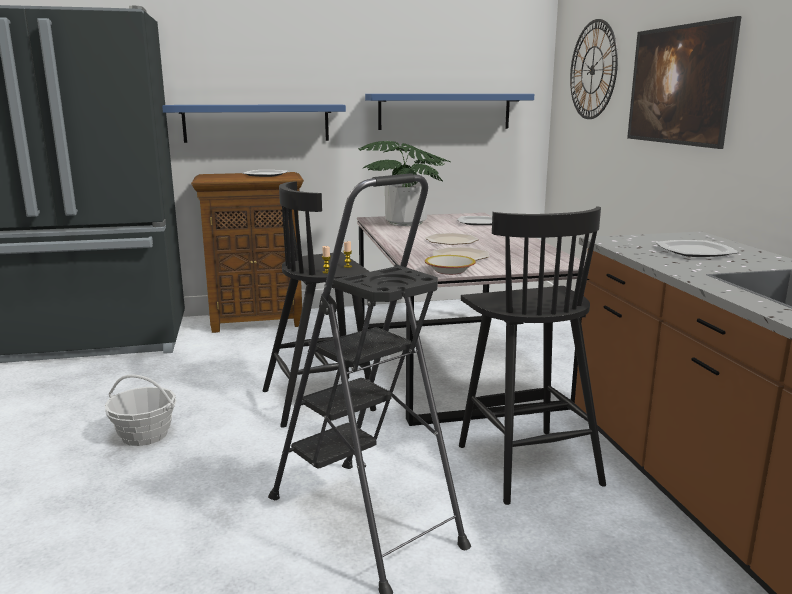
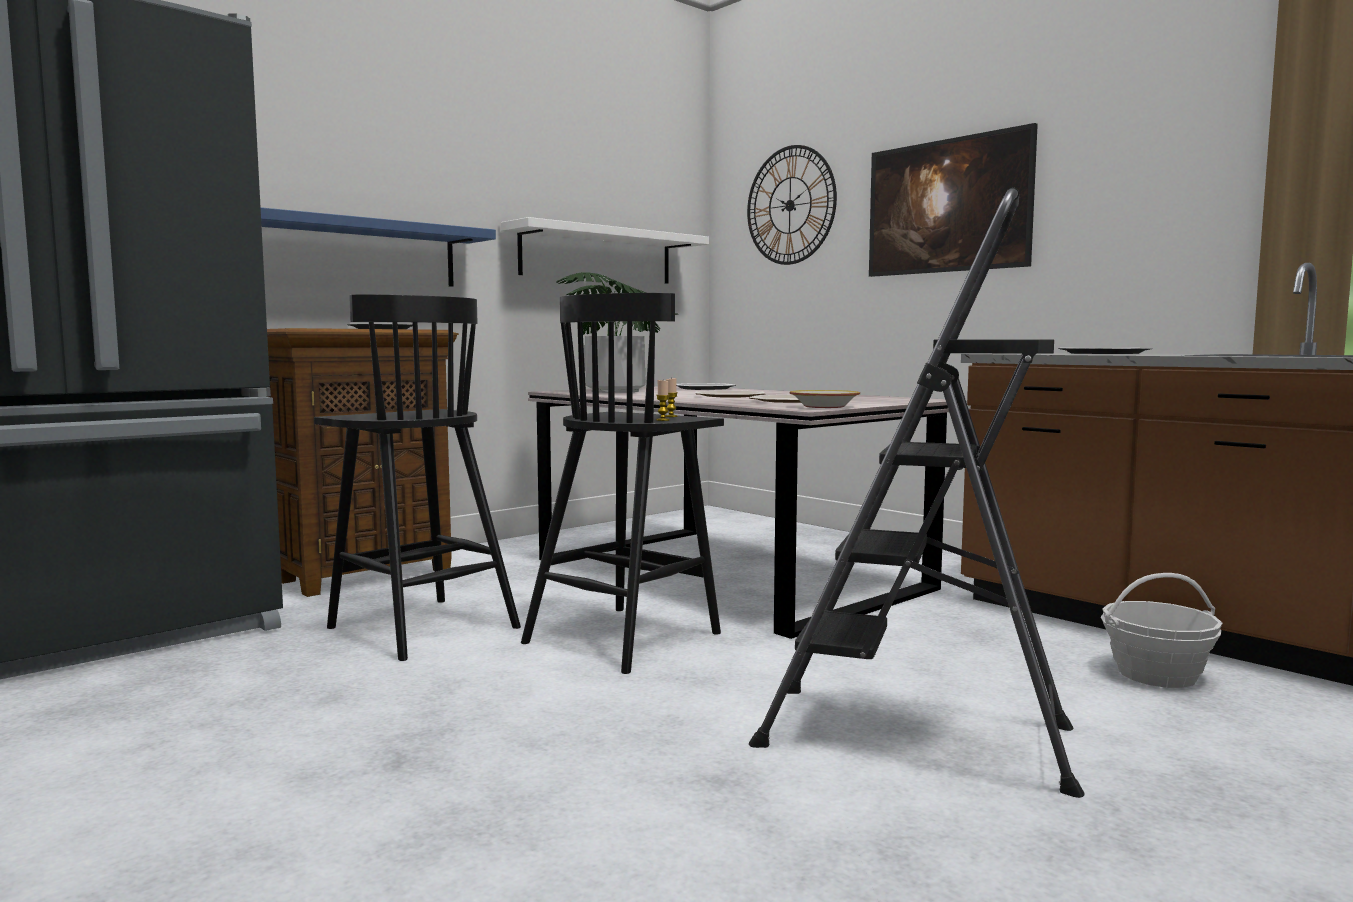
camera: 30 degrees left, 10 degrees down
basket [105,374,177,446] -> basket moved to [1101,573,1223,688]
blue shelf [365,94,534,130] -> white shelf [501,217,709,284]
black stool [459,206,606,505] -> black stool moved to [314,295,521,661]

